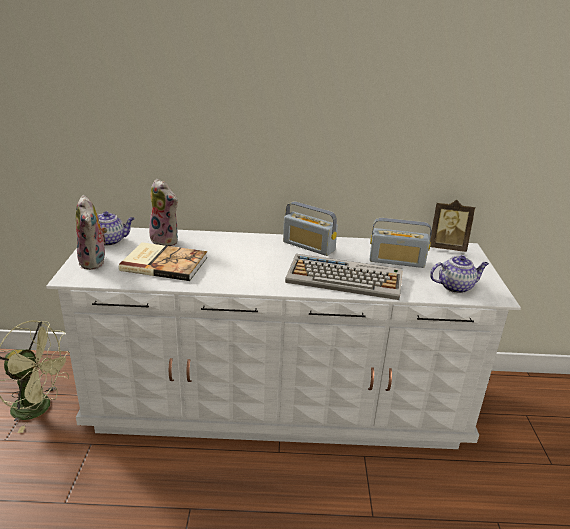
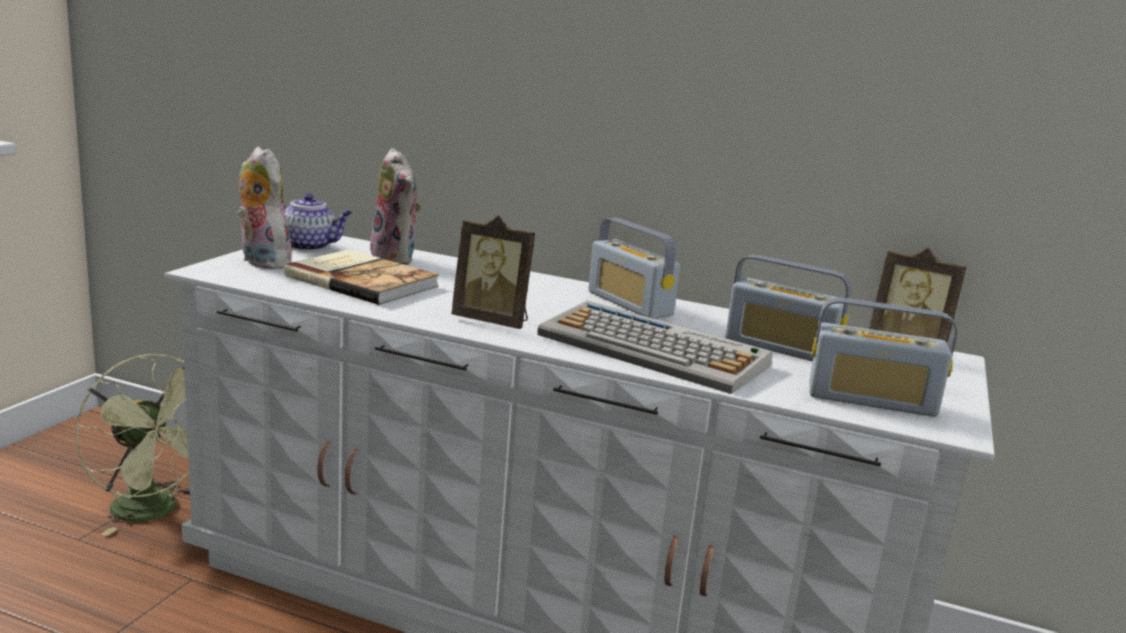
camera: 20 degrees right, 10 degrees down
plush toy [76,195,107,270] -> plush toy turned 135 degrees clockwise [237,147,292,269]
teapot [430,255,489,293] -> radio [809,298,957,417]
none -> picture frame [451,215,535,329]

